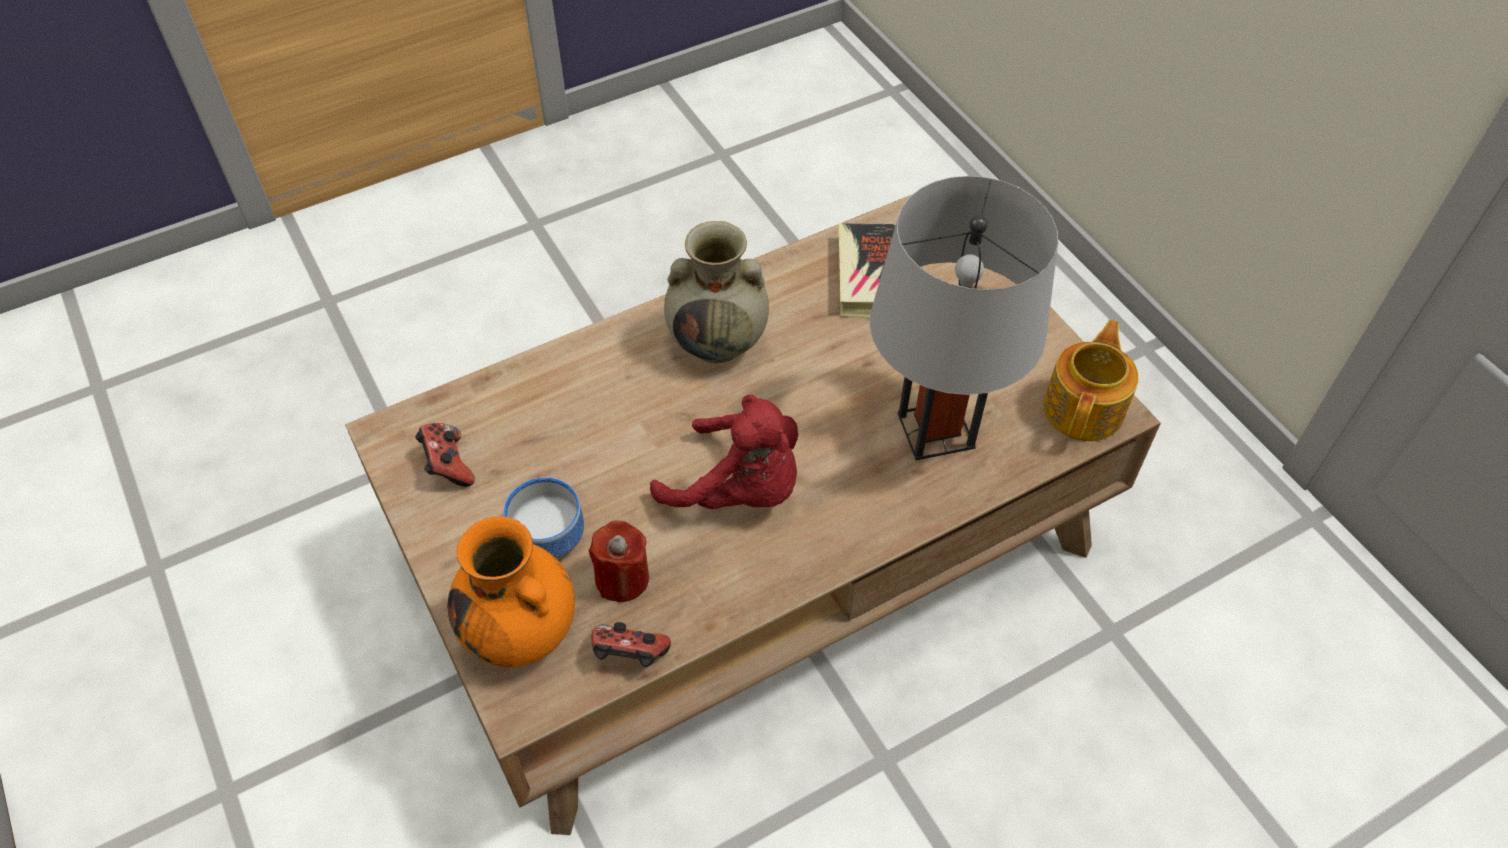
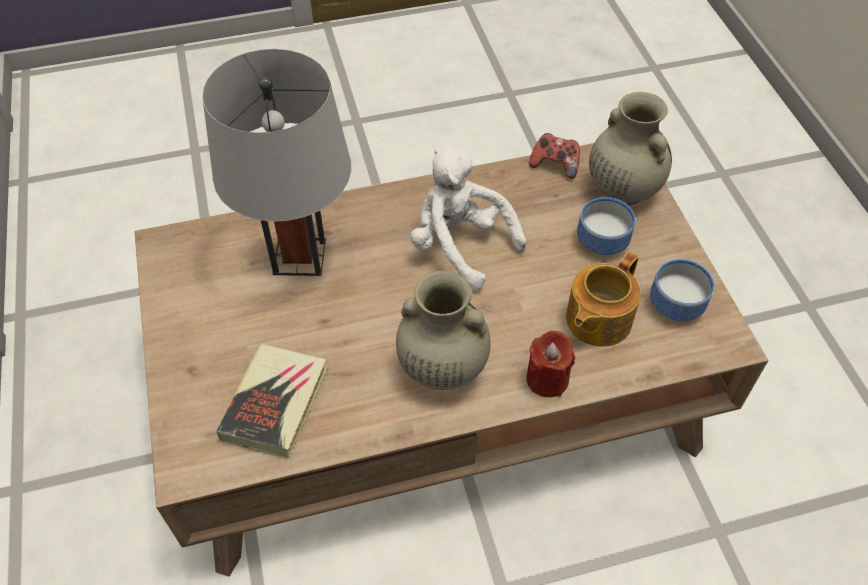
camera: 165 degrees left, 0 degrees up
game controller [415,423,475,487] -> bowl [650,259,714,321]
orange vase [447,516,575,668] -> beige vase [589,92,672,206]
red candle [589,520,649,602] -> red candle moved to [526,331,575,397]
red plush toy [650,395,798,509] -> white plush toy [410,148,527,290]
teapot [1044,320,1139,441] -> teapot moved to [566,252,641,347]

